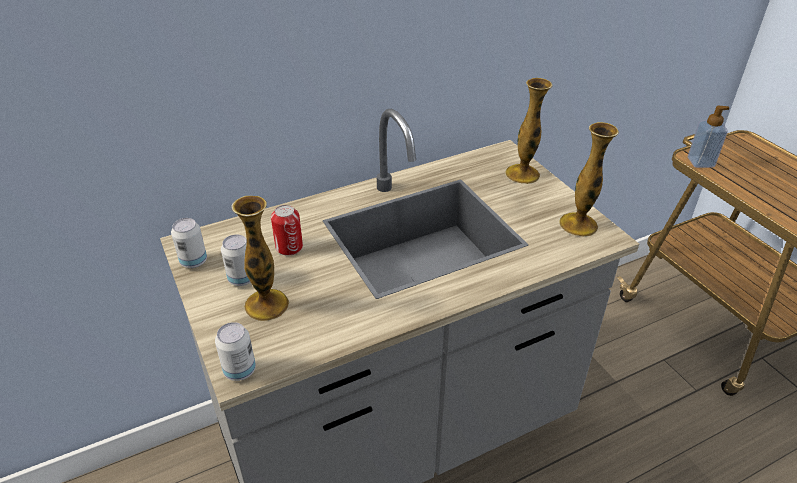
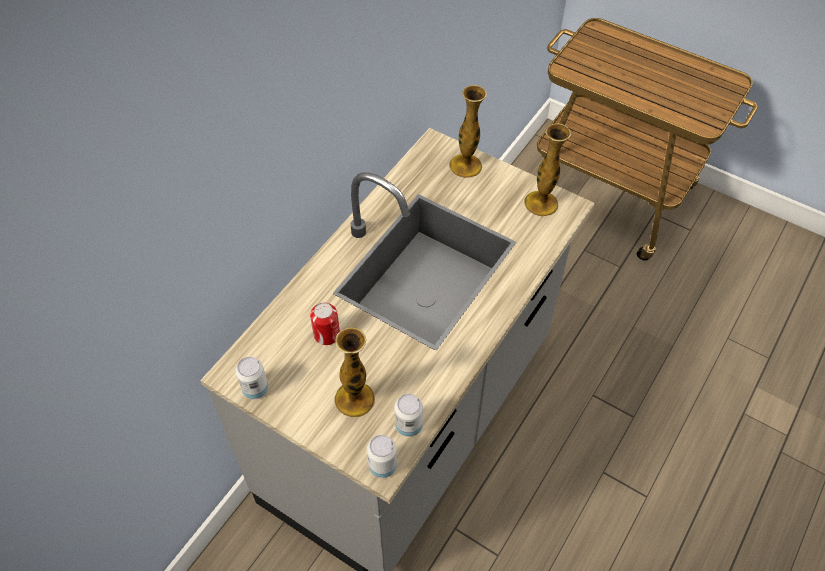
camera: 30 degrees left, 15 degrees up
can [221,234,251,286] -> can moved to [395,394,423,437]
soap dispenser [688,106,730,168] -> none

